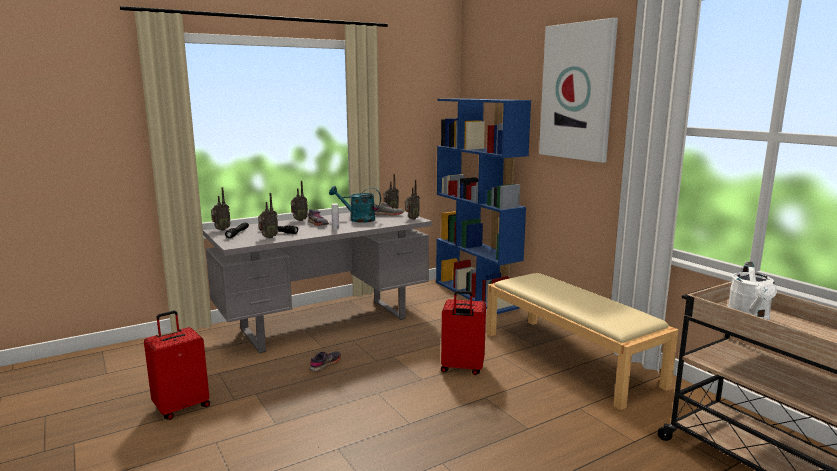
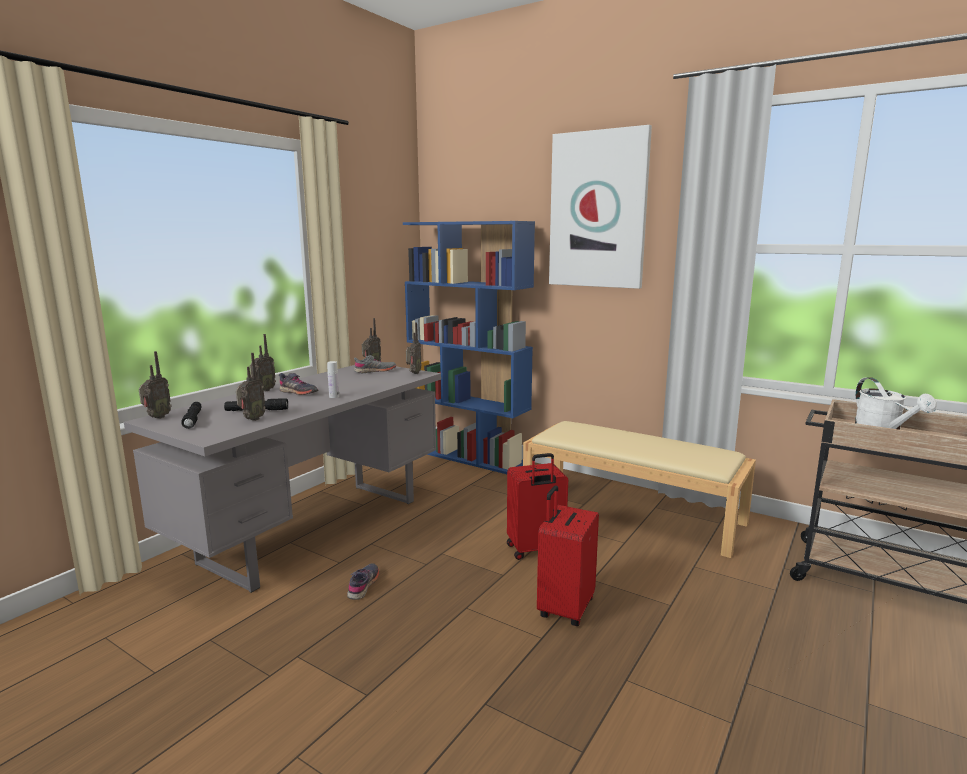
camera: 25 degrees left, 0 degrees up
red suitcase [144,311,210,420] -> red suitcase moved to [537,485,599,626]
turquoise watering can [329,186,381,223] -> none

